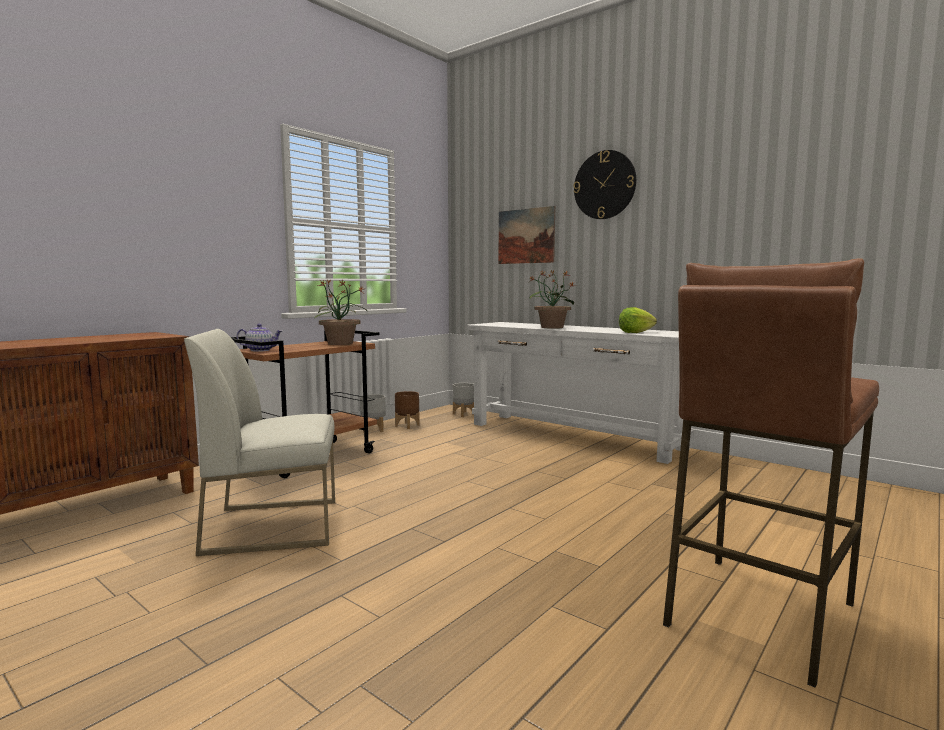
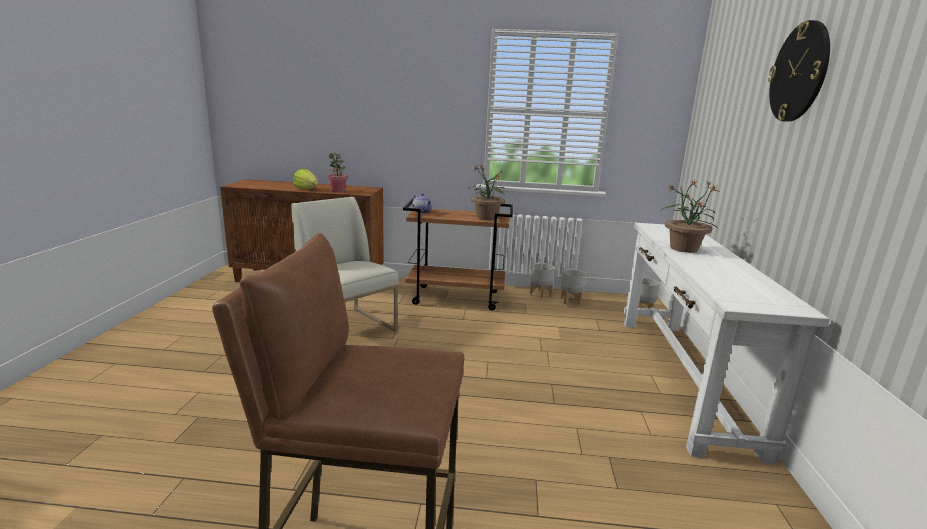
camera: 55 degrees right, 10 degrees up
brown planter [395,391,420,429] -> grey planter [561,269,586,305]
picture [498,206,555,264] -> none
lettuce [619,307,657,333] -> lettuce moved to [293,169,318,190]
none -> potted plant [327,153,348,193]

